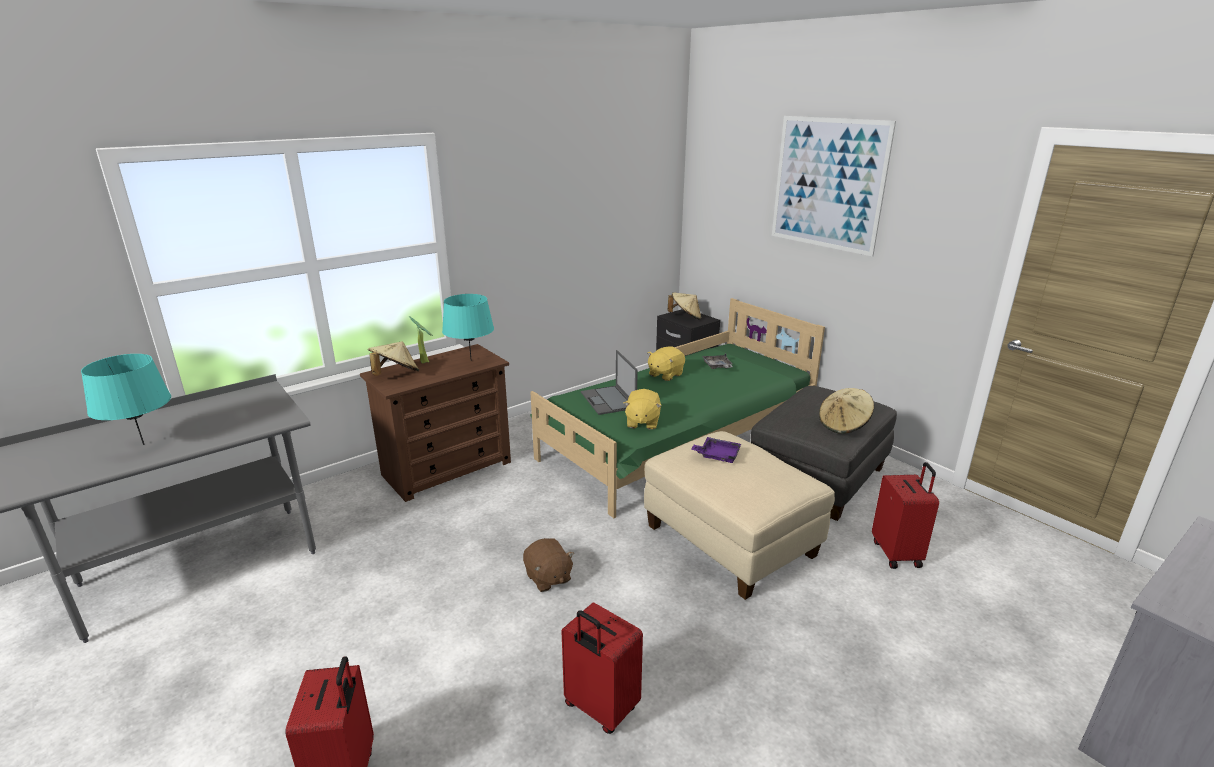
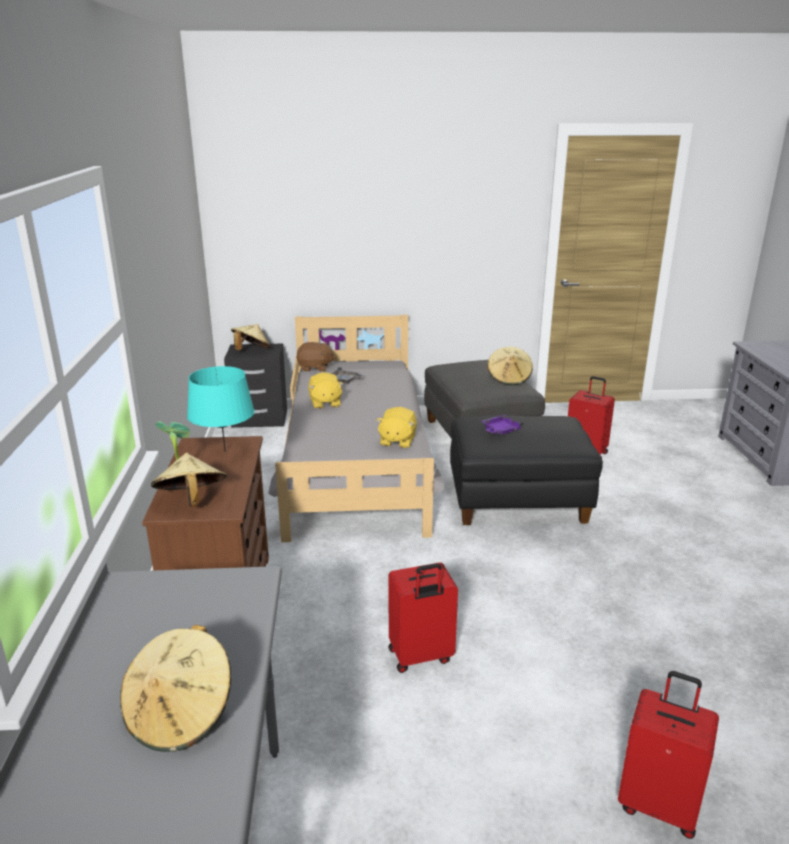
camera: 55 degrees left, 0 degrees up
turquoise table lamp [81,354,171,445] -> beige hat [120,625,231,752]
brown plush toy [523,538,574,592] -> brown plush toy moved to [296,342,336,372]
green bed [530,298,825,518] -> grey bed [268,315,444,542]
red suitcase [561,603,643,734] -> red suitcase moved to [388,563,458,673]
laptop [581,350,638,415] -> none
yellow plush toy [623,389,662,430] -> yellow plush toy turned 60 degrees clockwise [376,407,417,448]
beige ottoman [644,431,835,600] -> black ottoman [450,415,603,525]
picture [772,116,896,257] -> none

